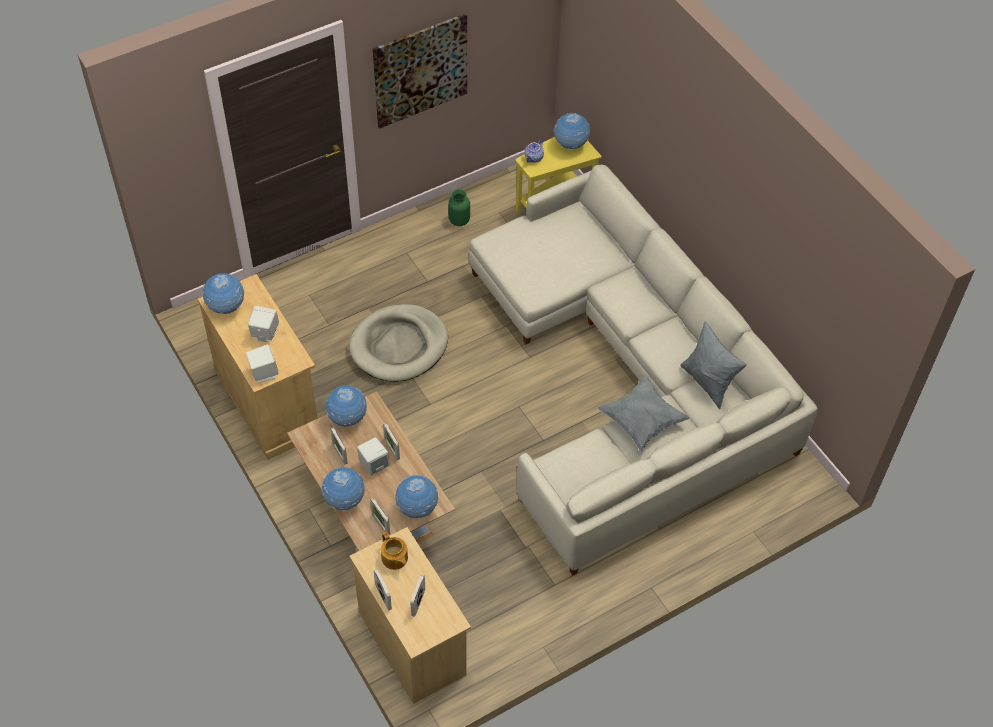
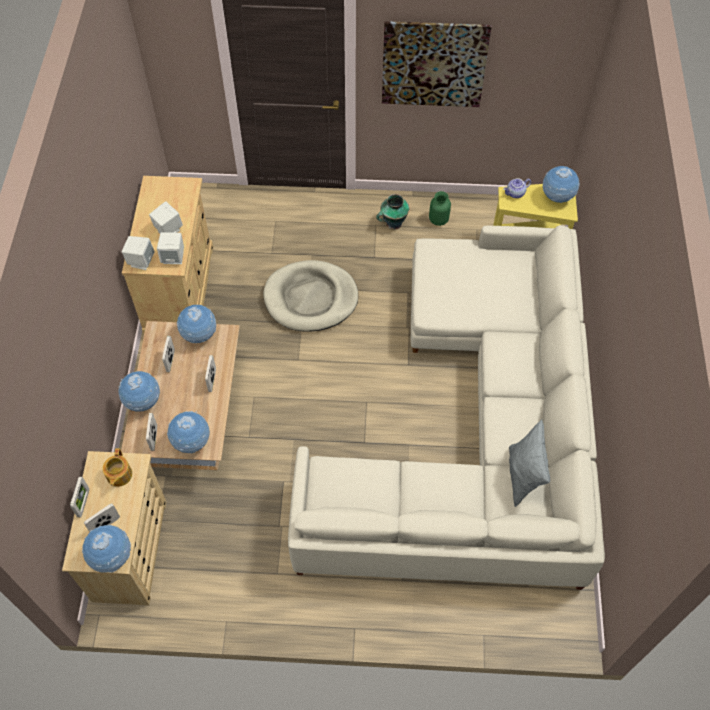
camera: 35 degrees right, 5 degrees up
globe [203,273,244,314] -> globe moved to [82,525,131,573]
beige speaker [357,437,390,476] -> beige speaker moved to [157,232,184,264]
grey pillow [598,377,690,451] -> none
none -> vase [376,194,409,230]

